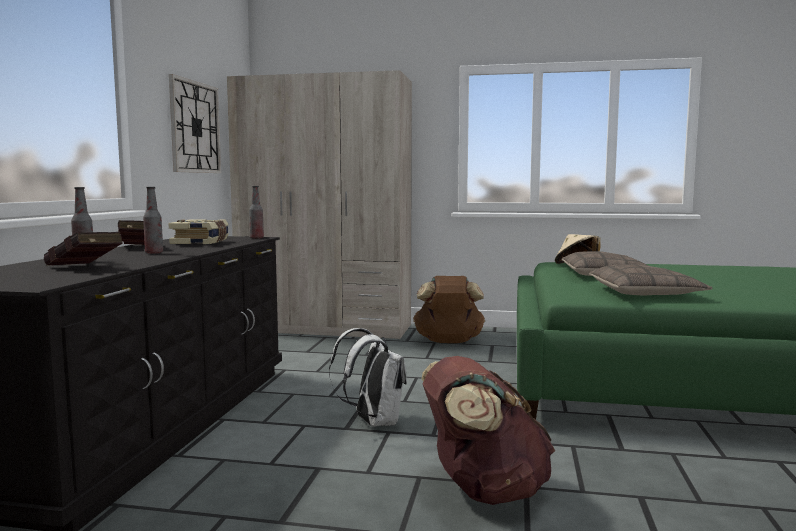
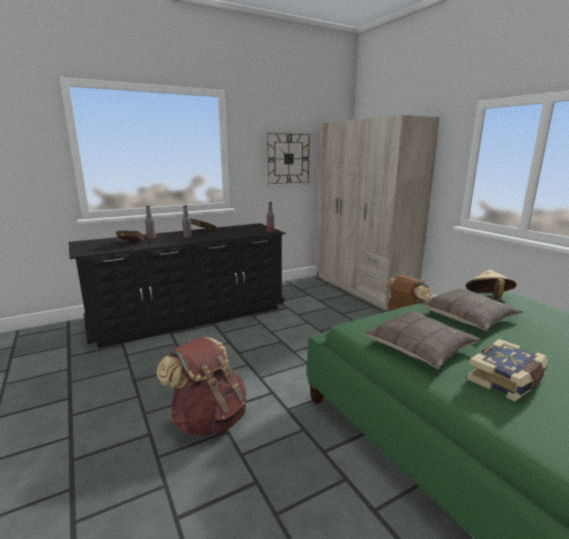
camera: 50 degrees right, 10 degrees up
book [169,219,229,244] -> book moved to [467,339,548,401]
white backpack [329,328,407,427] -> none

